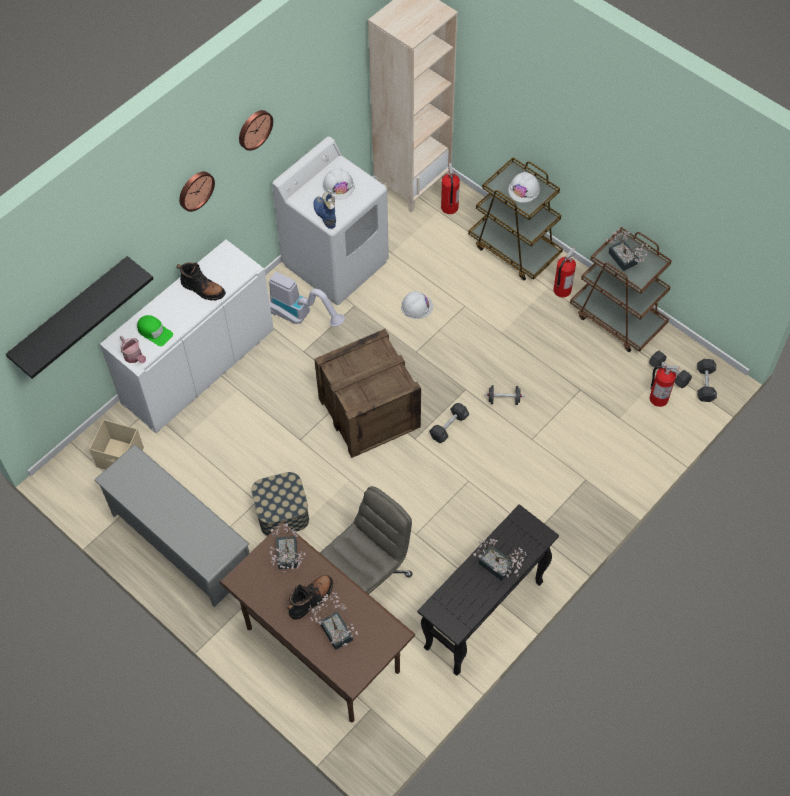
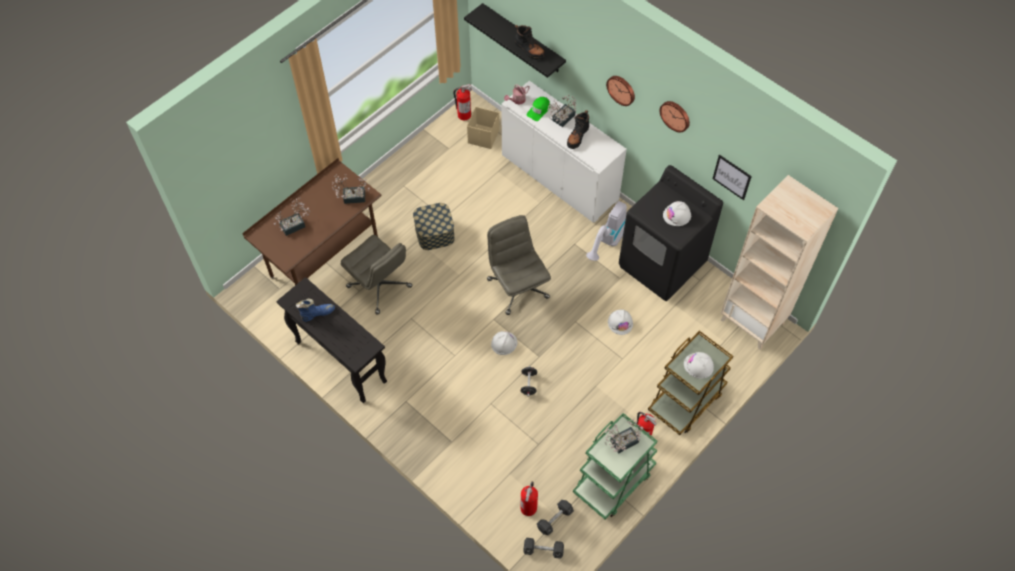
camera: 90 degrees right, 0 degrees up
grey shoe rack [94,444,250,607] -> none
white washing machine [272,136,389,305] -> black washing machine [619,165,723,301]
black boot [287,575,333,620] -> black boot moved to [515,25,546,60]
blue boot [314,192,336,229] -> blue boot moved to [296,299,335,322]
crate [314,329,421,458] -> grey office chair [487,215,551,315]
black dumbbell [429,403,469,443] -> white hard hat [491,331,517,355]
fire extinguisher [441,163,460,214] -> fire extinguisher moved to [453,84,472,120]
potted plant [473,539,526,581] -> potted plant moved to [547,95,576,127]
brown cart [570,227,672,352] -> green cart [573,413,657,520]
none -> picture [713,155,752,200]

